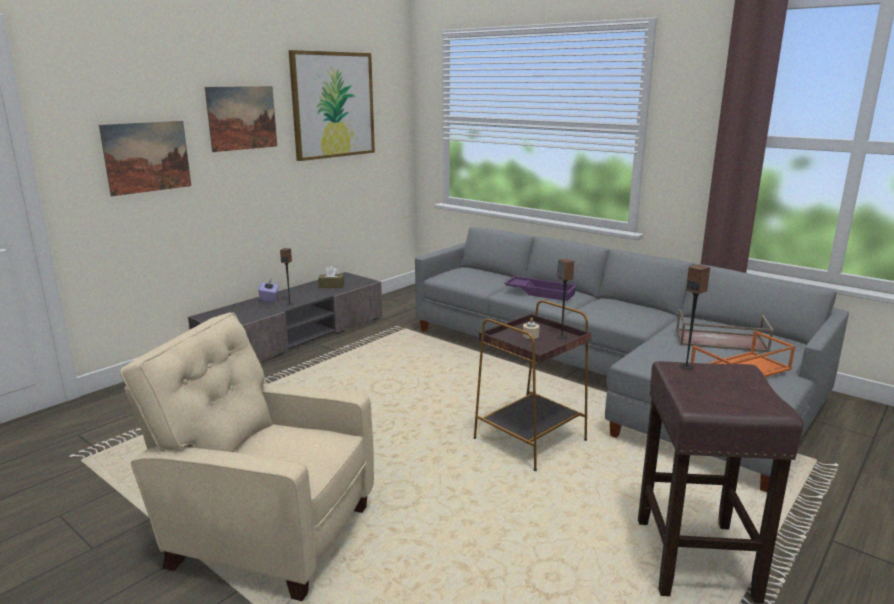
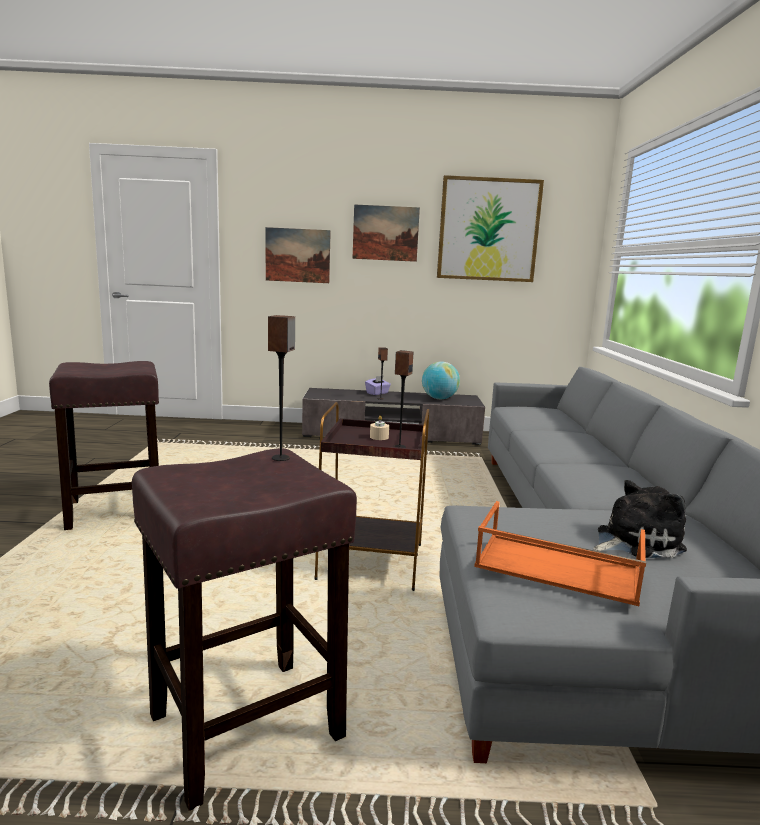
camera: 50 degrees right, 5 degrees down
beige armchair [120,312,374,601] -> brown stool [49,361,159,530]
brown tissue box [318,266,344,288] -> globe [422,361,460,399]
purple tray [504,276,577,301] -> none
brown tray [676,309,774,352] -> plush toy [593,480,687,558]

